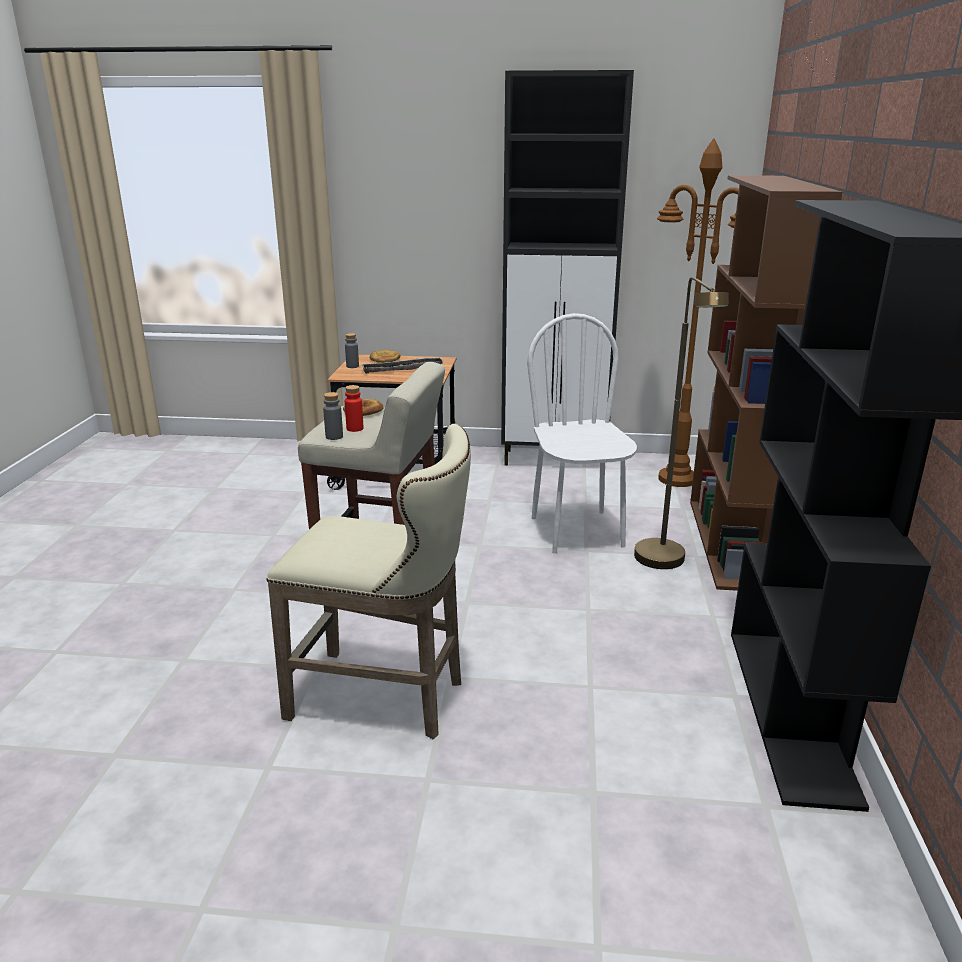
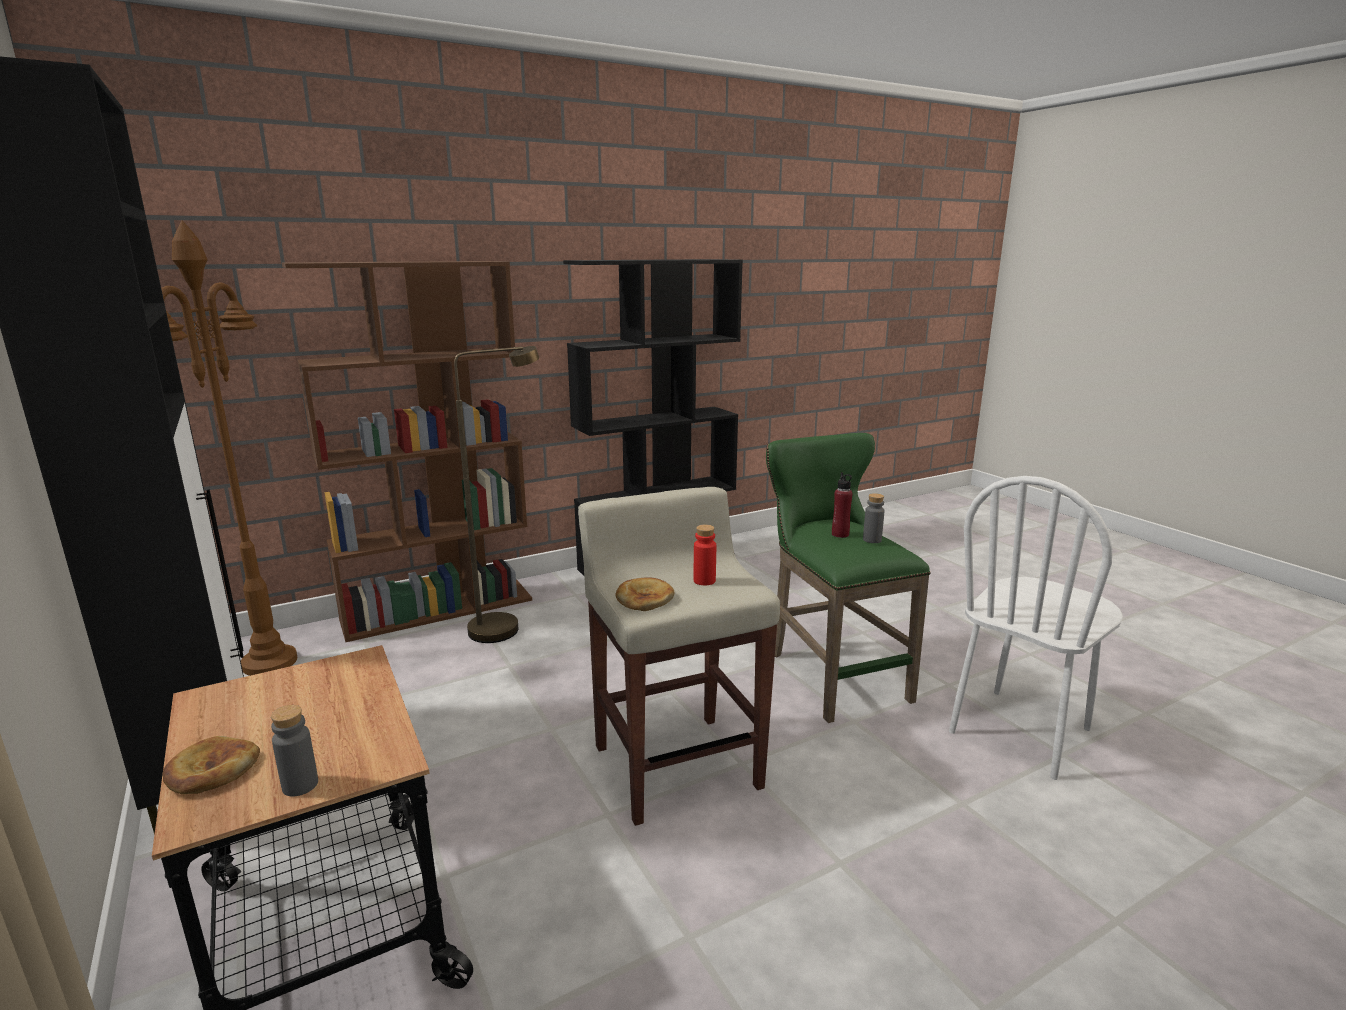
camera: 125 degrees left, 5 degrees down
beige stool [267,424,471,739] -> green stool [766,433,931,723]
grey bottle [323,392,343,440] -> grey bottle moved to [863,493,885,543]
tray [361,357,444,373] -> none
white chair [527,313,637,554] -> white chair moved to [949,476,1123,780]
none -> red bottle [832,472,853,538]

